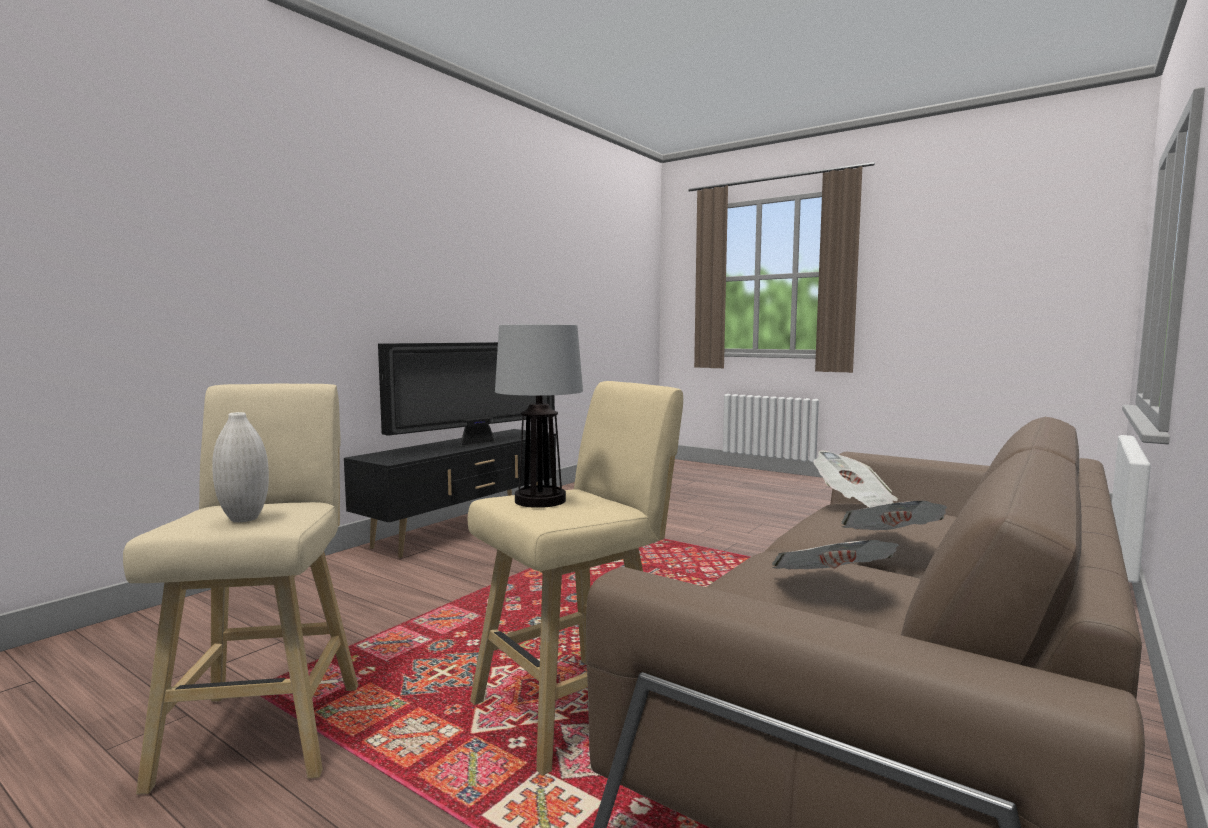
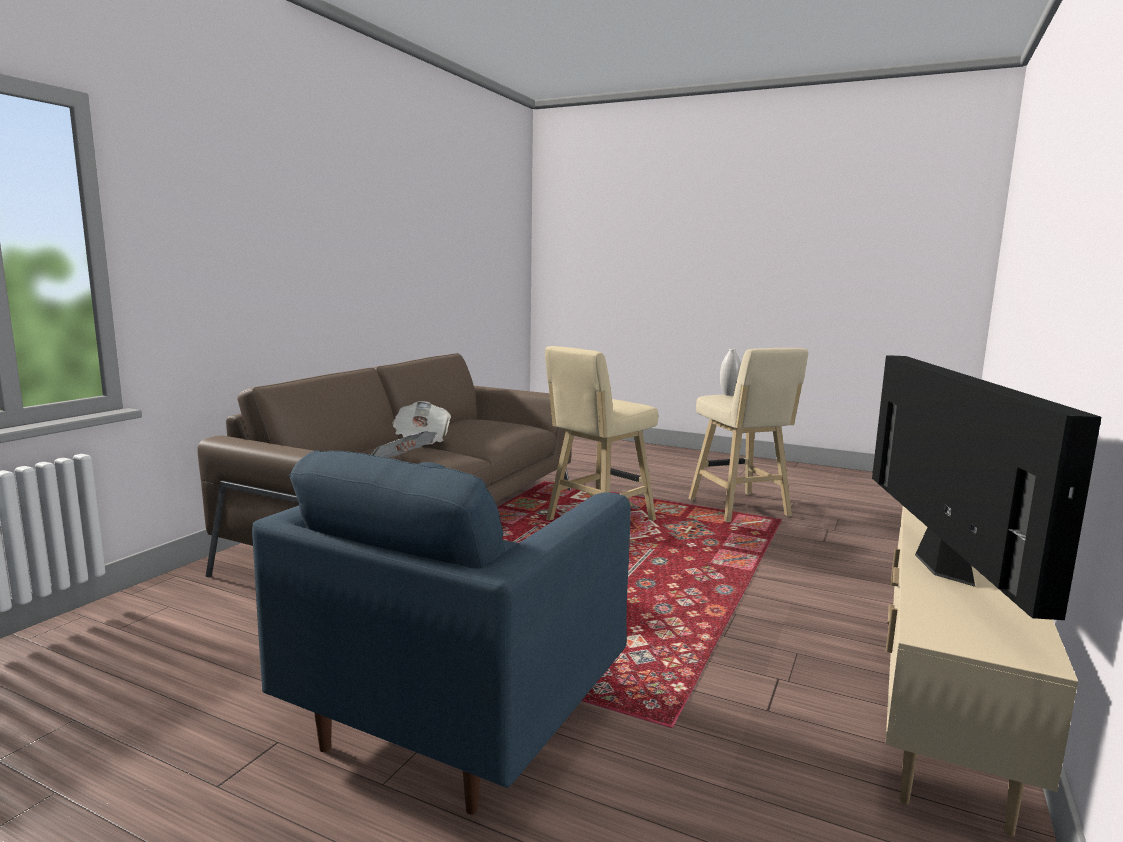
camera: 170 degrees right, 5 degrees up
black tv stand [344,429,556,558] -> beige tv stand [886,506,1078,837]
television [378,342,555,447] -> television turned 150 degrees clockwise [872,355,1101,620]
table lamp [495,325,583,508] -> none
newspaper [772,540,899,569] -> none
none -> blue armchair [252,451,631,815]

